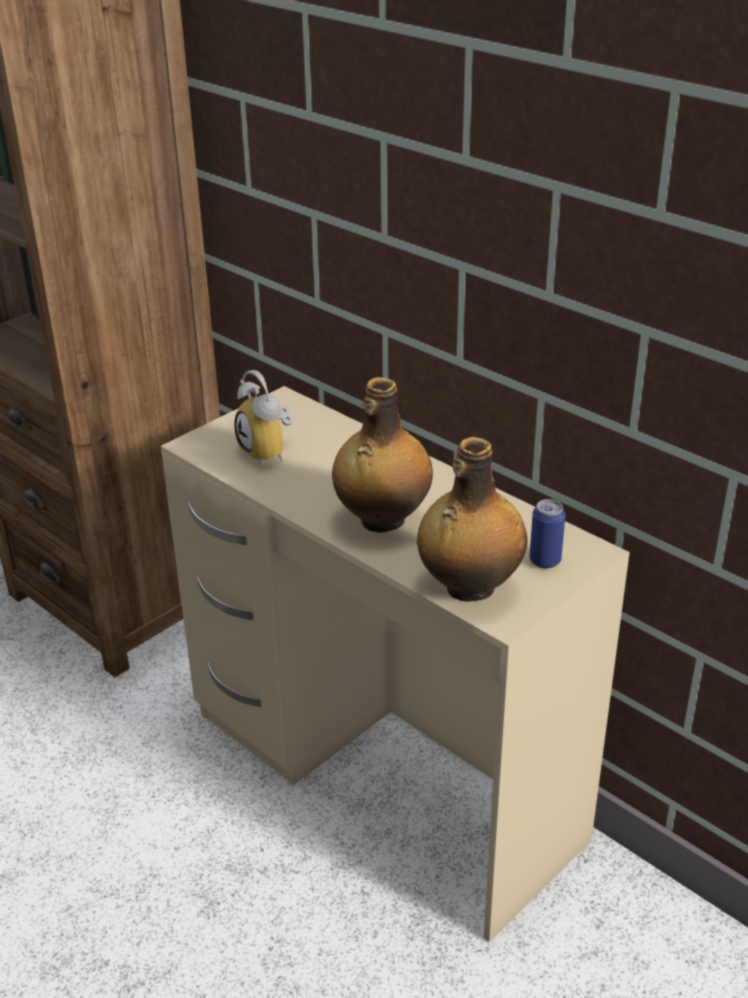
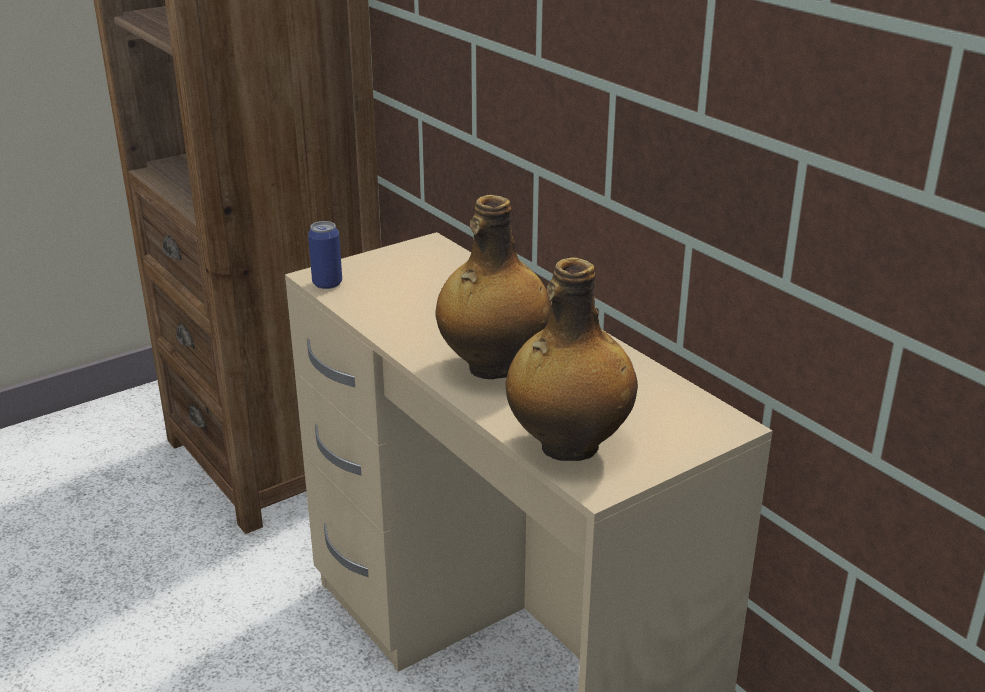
camera: 10 degrees right, 5 degrees down
alarm clock [234,370,294,465] -> none
can [530,499,566,569] -> can moved to [308,221,342,289]

